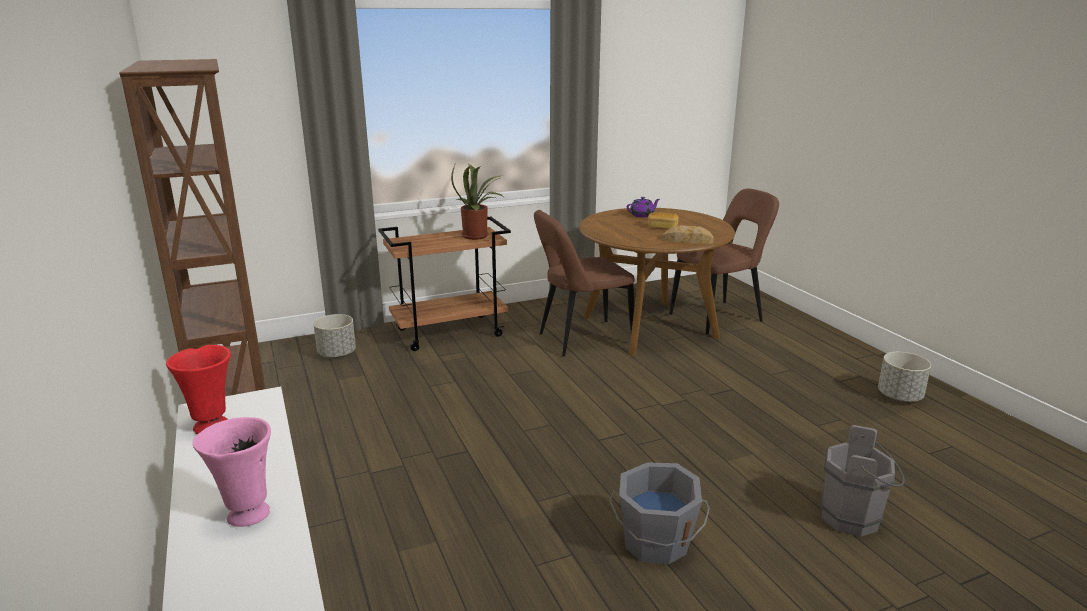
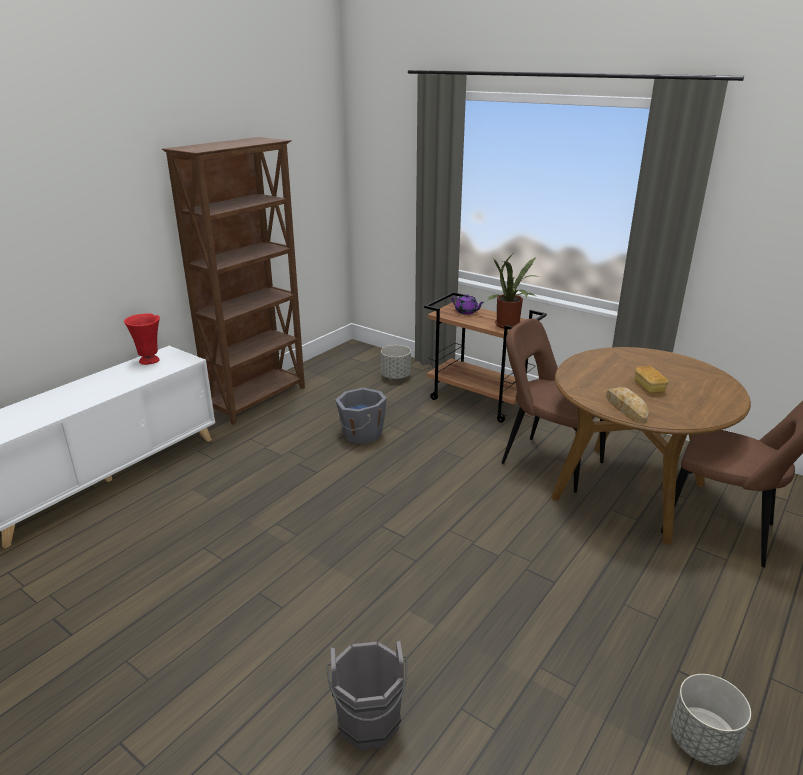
camera: 60 degrees right, 5 degrees up
pink vase [193,417,271,527] -> none
grey bucket [609,462,710,564] -> grey bucket moved to [335,387,387,444]
purple teapot [627,197,660,217] -> purple teapot moved to [452,294,484,315]

